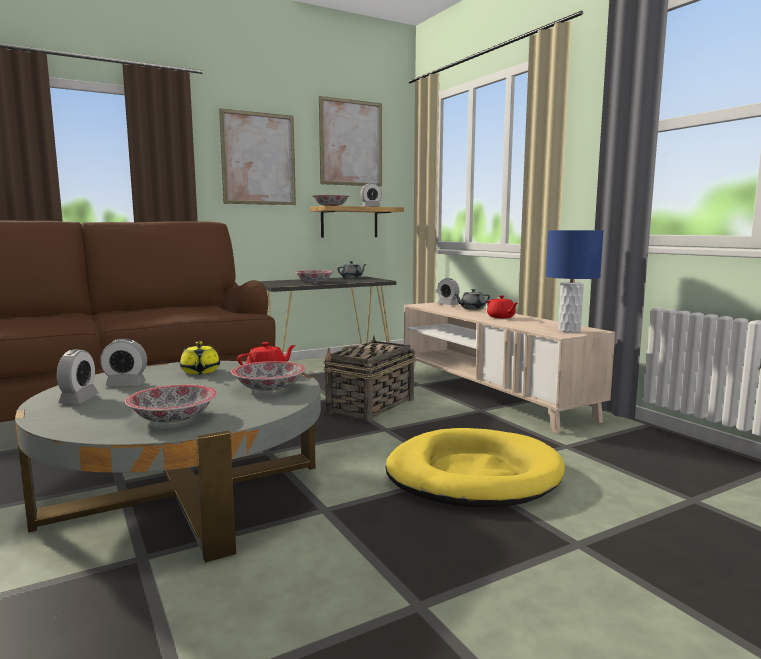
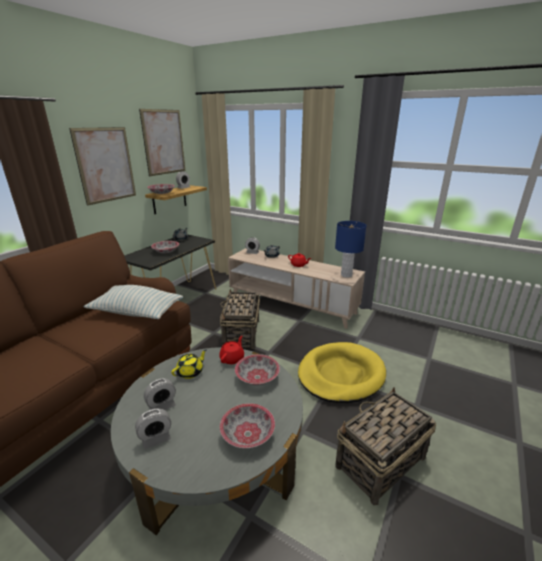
camera: 30 degrees left, 15 degrees up
alarm clock [57,349,99,404] -> alarm clock turned 90 degrees clockwise [135,409,171,449]
yellow teapot [180,341,220,374] -> yellow teapot turned 90 degrees counterclockwise [171,349,207,379]
none -> pillow [84,285,183,319]
none -> basket [335,387,436,505]

